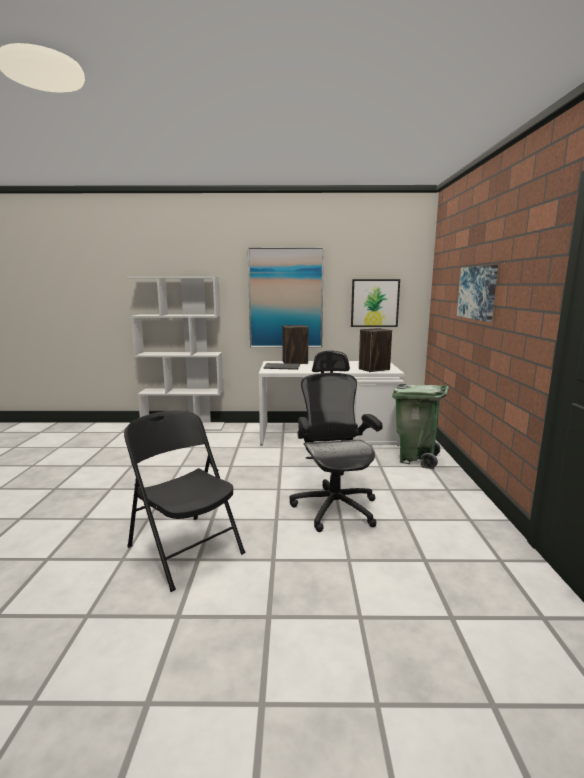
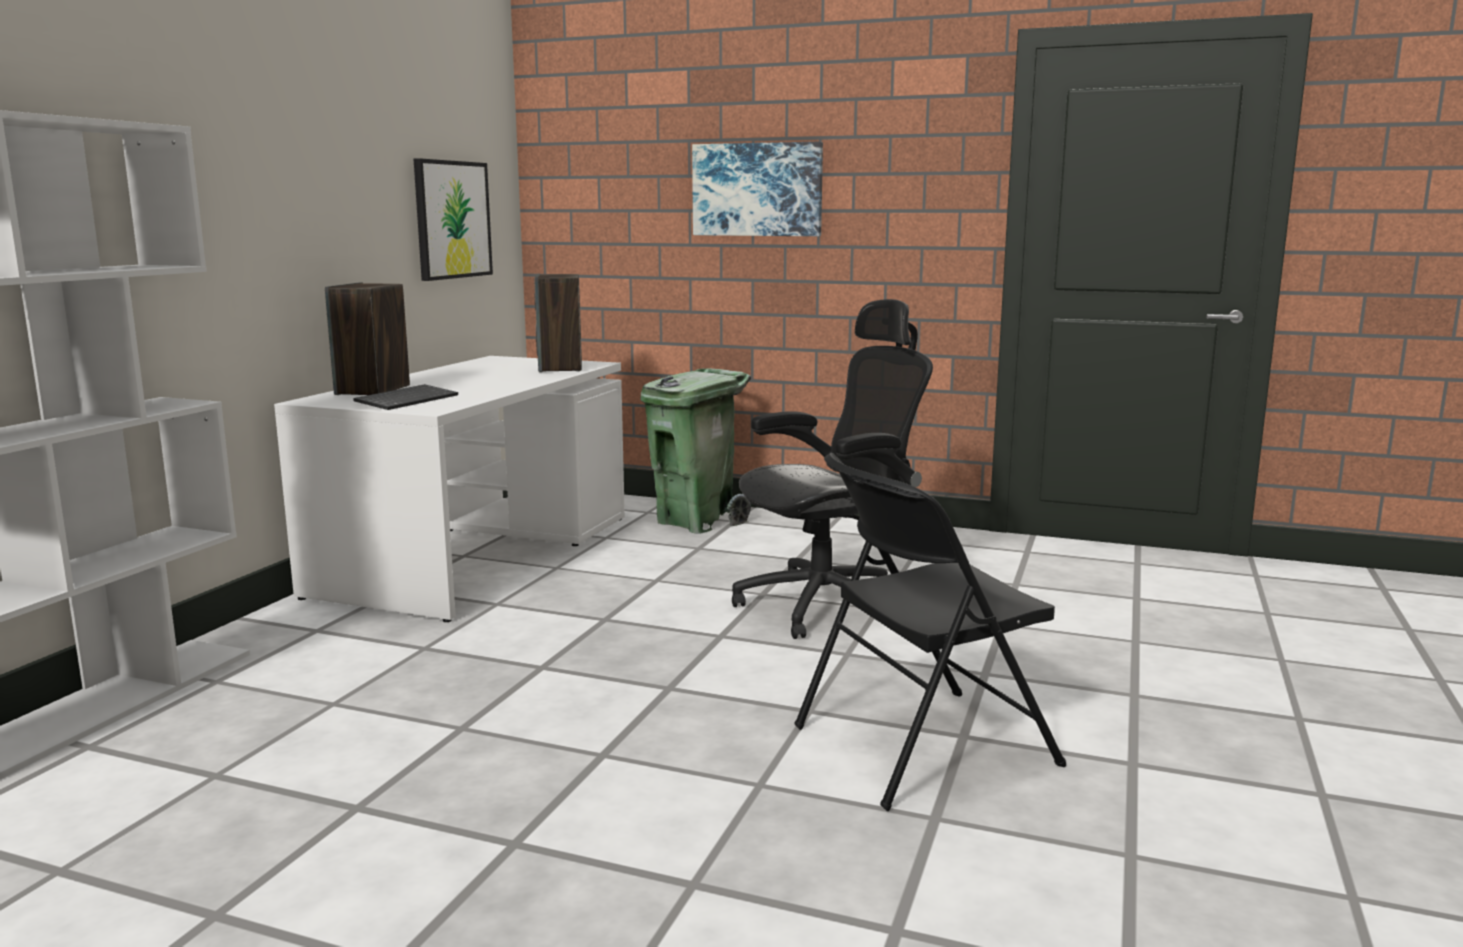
camera: 70 degrees left, 0 degrees up
picture [248,247,324,348] -> none
office chair [290,350,382,532] -> office chair turned 135 degrees clockwise [732,299,933,639]

